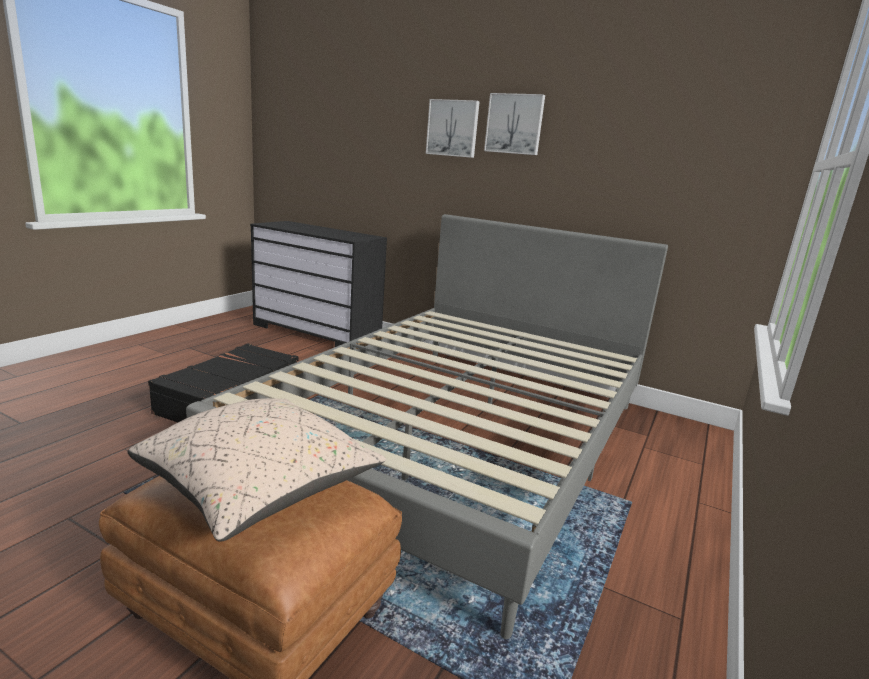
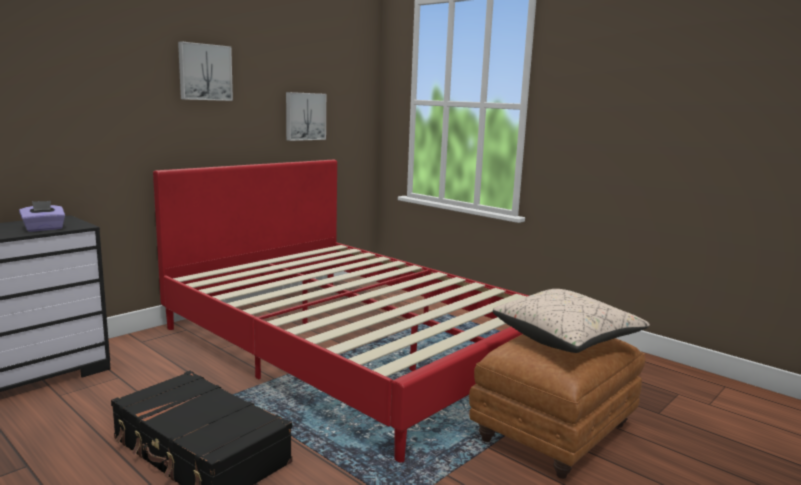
camera: 75 degrees left, 5 degrees down
grey bed [186,214,668,639] -> red bed [153,160,529,462]
picture [426,99,480,158] -> picture moved to [286,92,326,141]
none -> purple tissue box [19,201,65,232]

